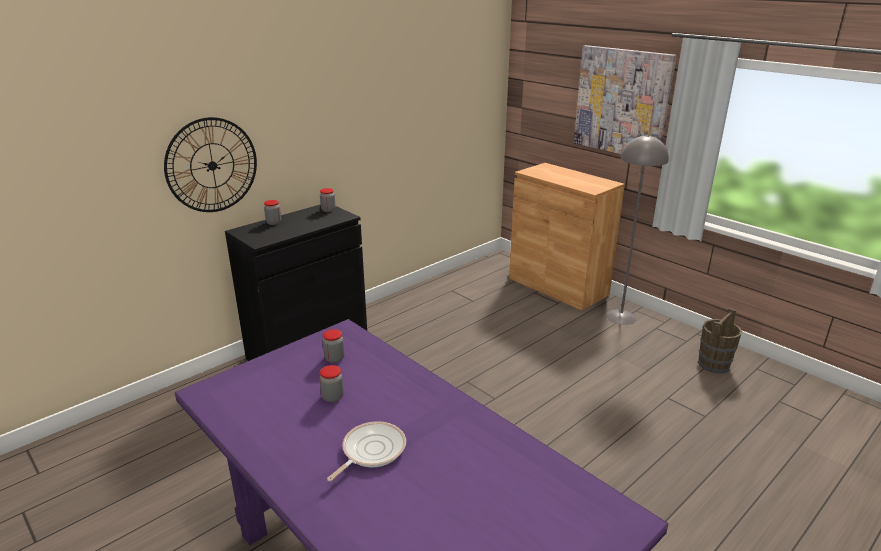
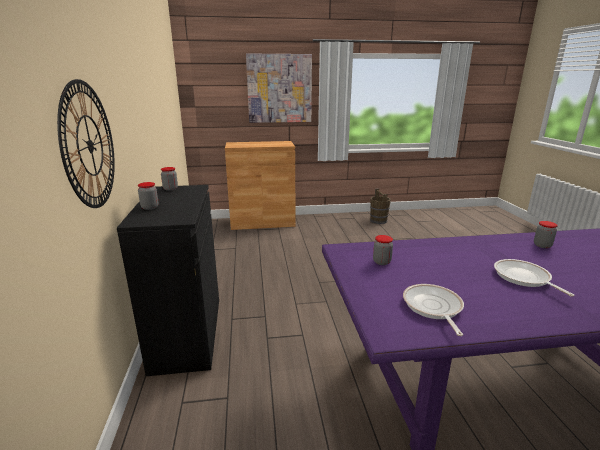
camera: 55 degrees left, 5 degrees down
jar [320,365,344,402] -> jar moved to [534,221,558,248]
grey floor lamp [606,135,669,325] -> none
none -> frying pan [403,284,464,336]

